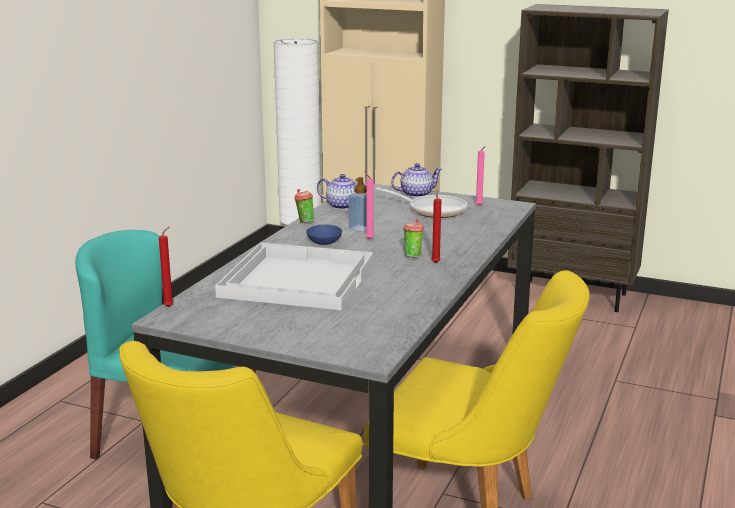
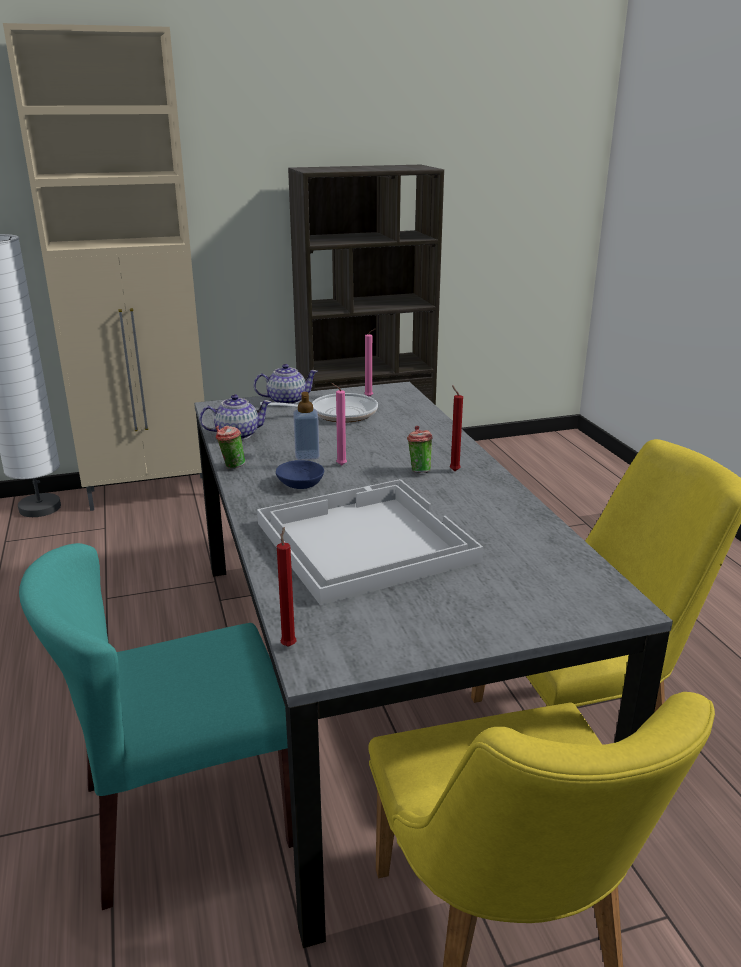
camera: 40 degrees left, 5 degrees up
teapot [391,163,442,198] -> teapot turned 45 degrees clockwise [254,364,318,404]

